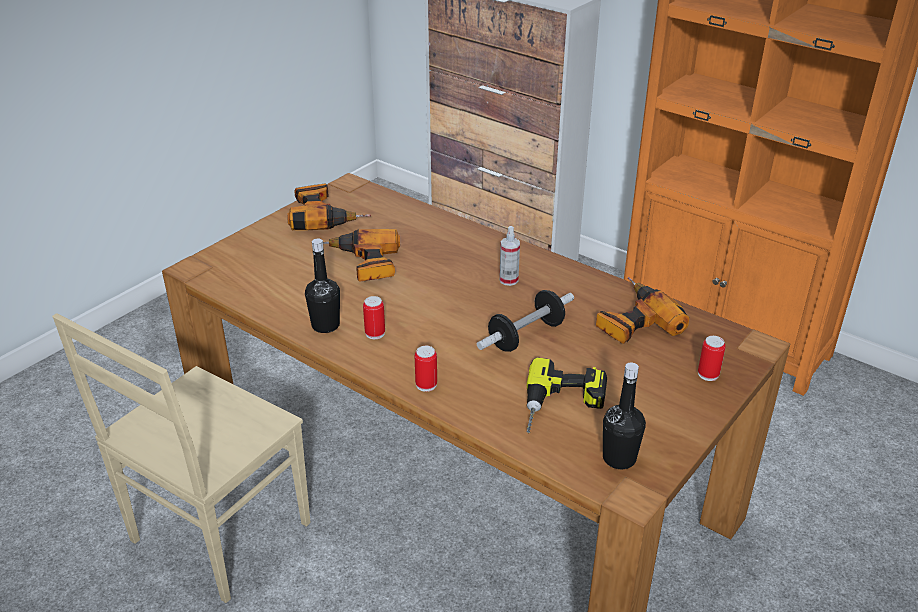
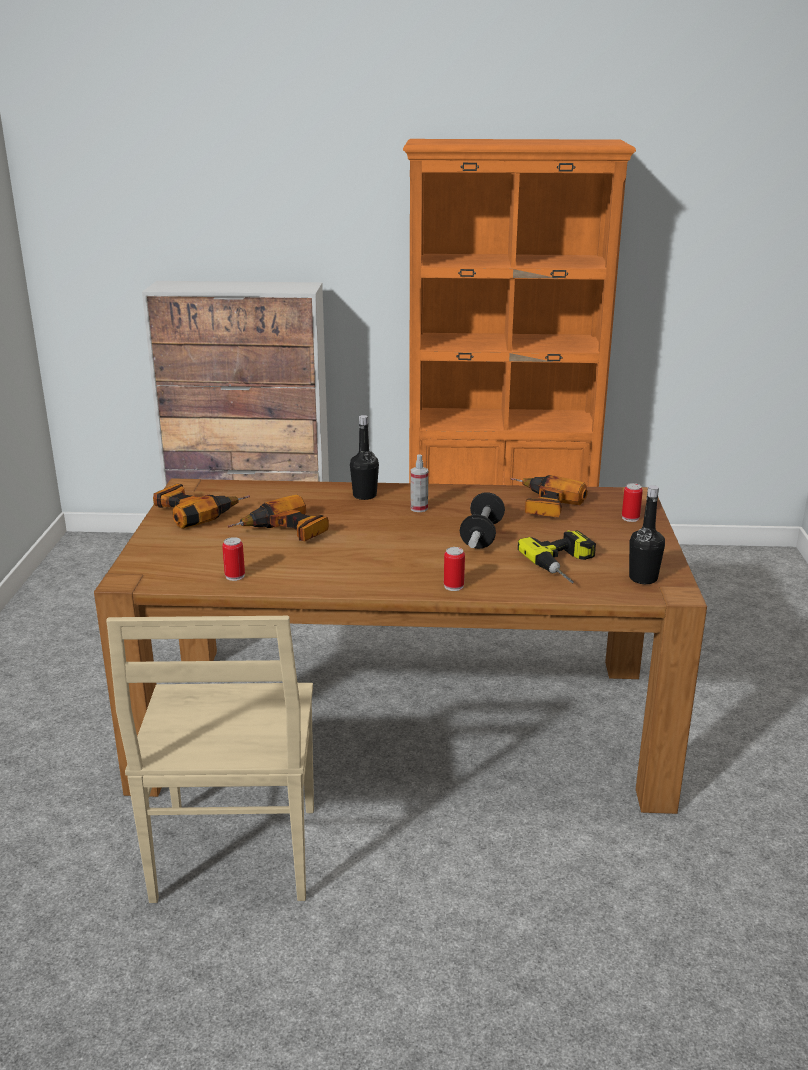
camera: 35 degrees left, 10 degrees down
black bottle [305,238,340,333] -> black bottle moved to [350,415,379,500]
can [363,296,385,339] -> can moved to [222,537,245,581]

